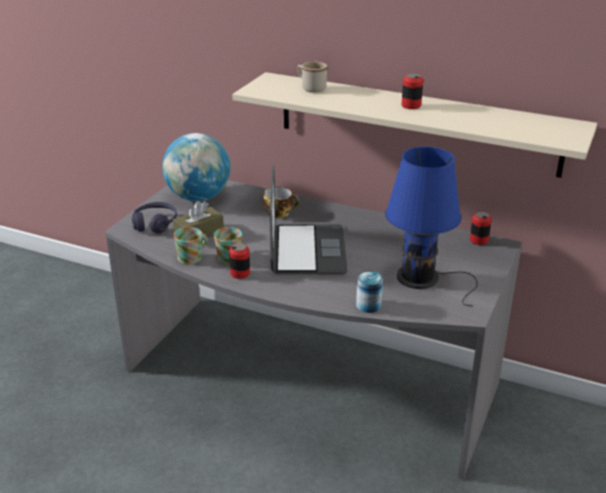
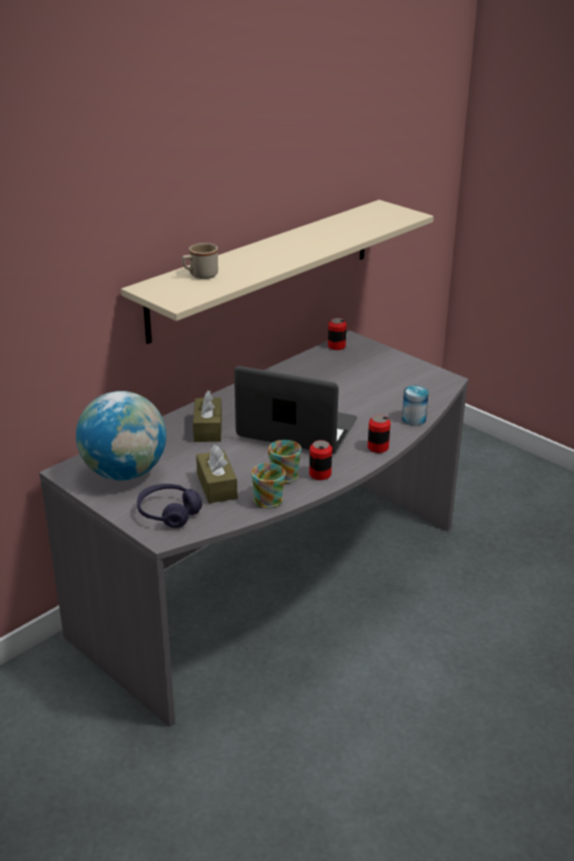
camera: 70 degrees left, 0 degrees up
cup [263,187,299,218] -> brown tissue box [193,390,222,442]
blue table lamp [385,146,478,306] -> none
can [401,73,423,109] -> can moved to [368,415,391,453]

